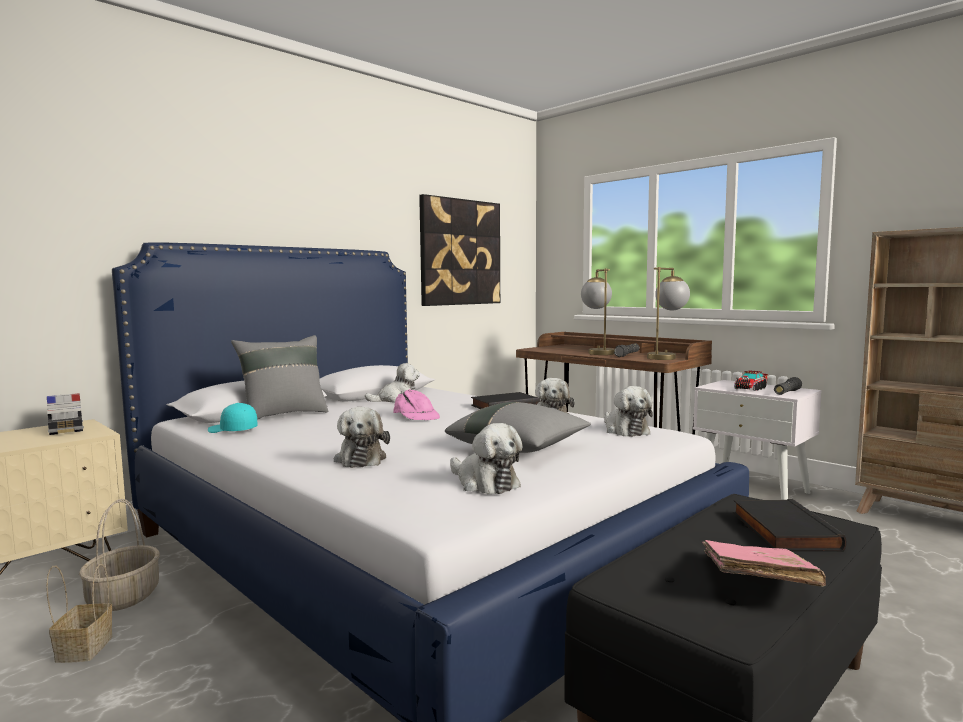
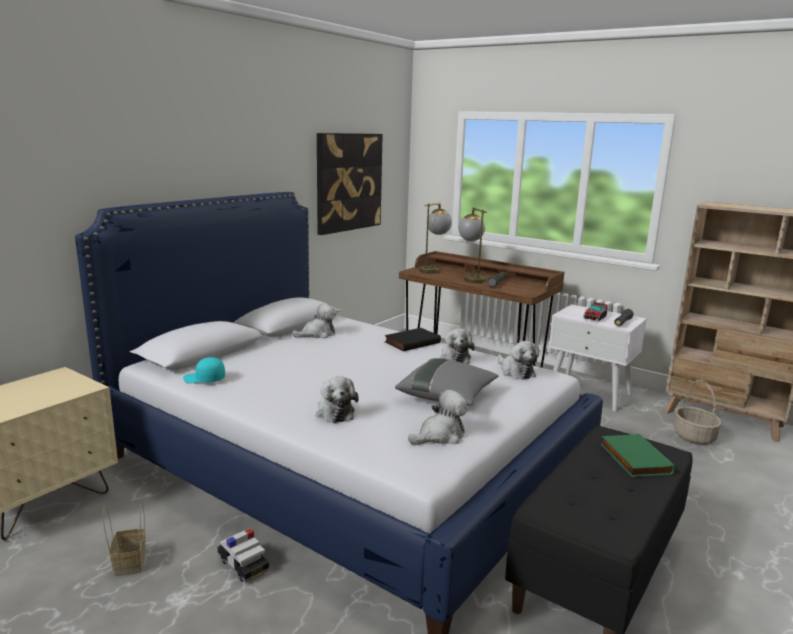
camera: 10 degrees left, 10 degrees up
toy car [47,393,84,435] -> toy car moved to [218,528,269,583]
basket [79,499,160,611] -> basket moved to [674,380,722,445]
grey pillow [231,335,328,420] -> none
pink cap [393,389,440,420] -> none
plush toy [450,423,523,494] -> plush toy turned 75 degrees counterclockwise [408,390,468,445]
table lamp [647,267,690,360] -> table lamp moved to [419,203,452,274]
pink book [702,540,826,587] -> none
black book [733,499,846,552] -> green book [600,434,675,477]

